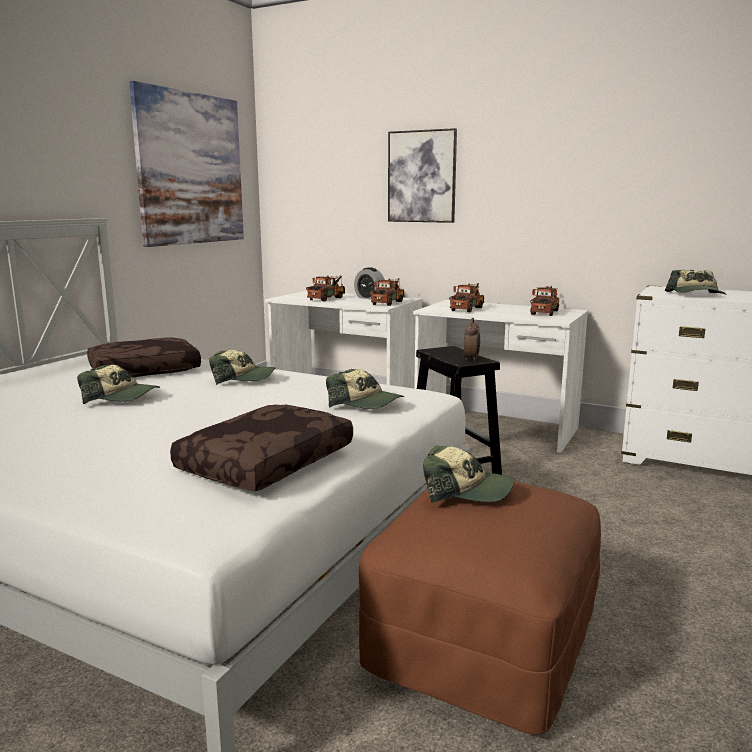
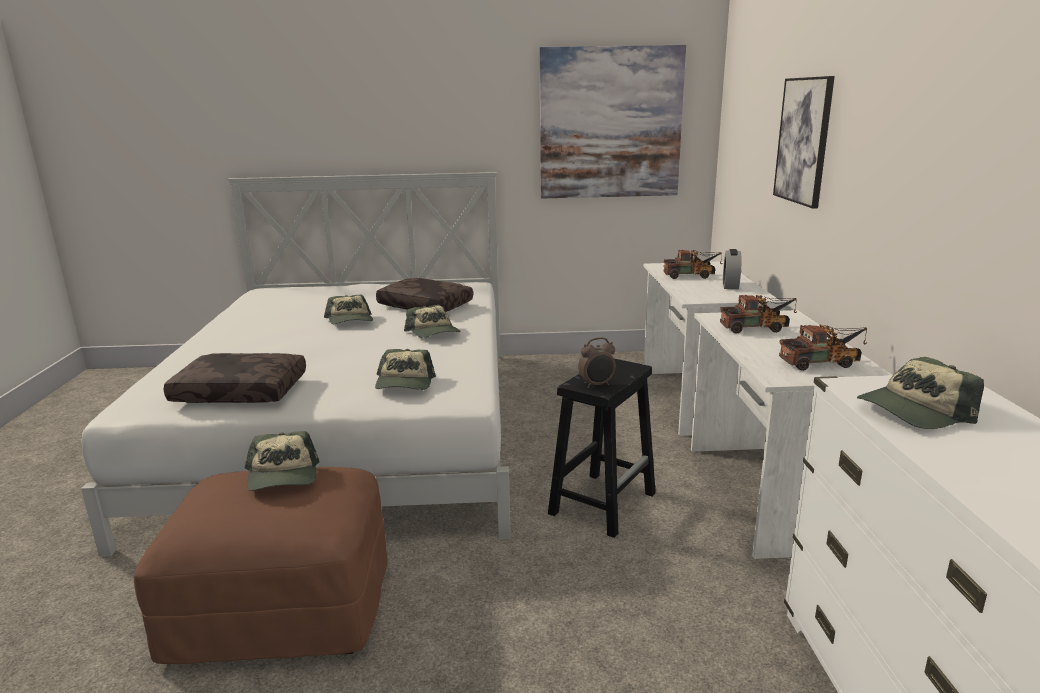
camera: 60 degrees right, 5 degrees up
toy truck [370,278,404,306] -> none

